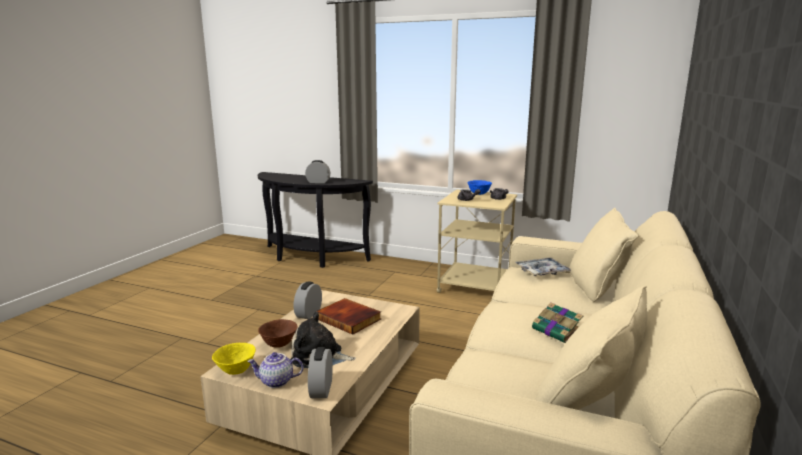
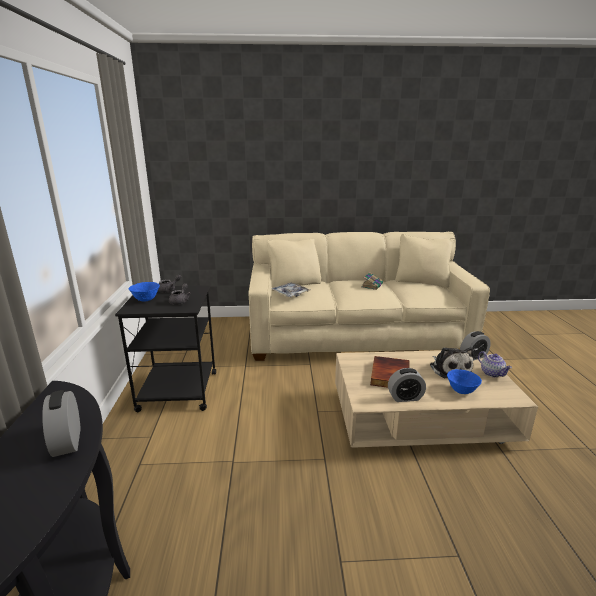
camera: 115 degrees left, 5 degrees up
yellow bowl [212,343,256,375] -> none
brown bowl [258,319,297,348] -> blue bowl [447,369,482,394]
beige cart [437,189,517,293] -> black cart [115,285,216,412]

